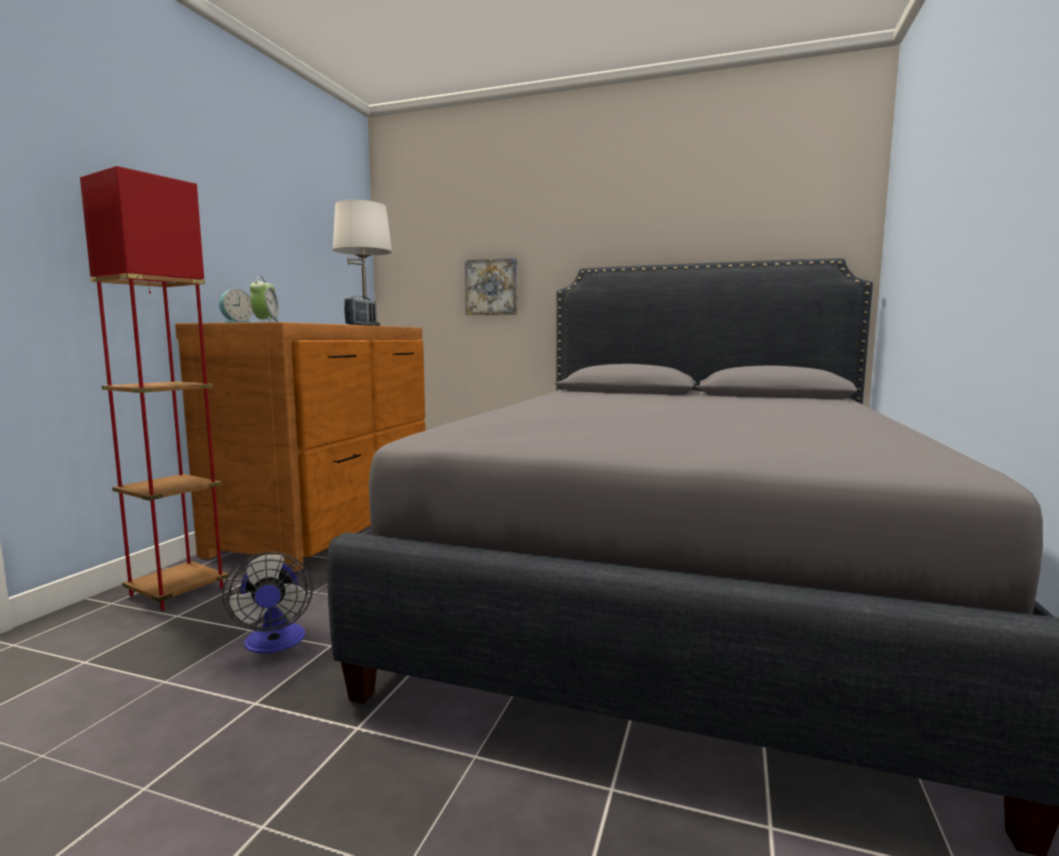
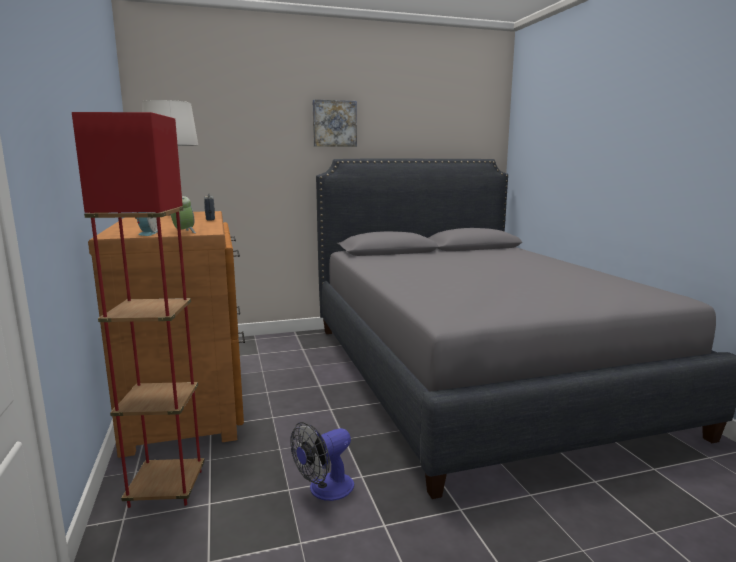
camera: 35 degrees left, 5 degrees up
fan [222,552,313,653] -> fan turned 105 degrees clockwise [290,422,354,501]
picture [465,258,517,315] -> picture moved to [313,99,357,147]

